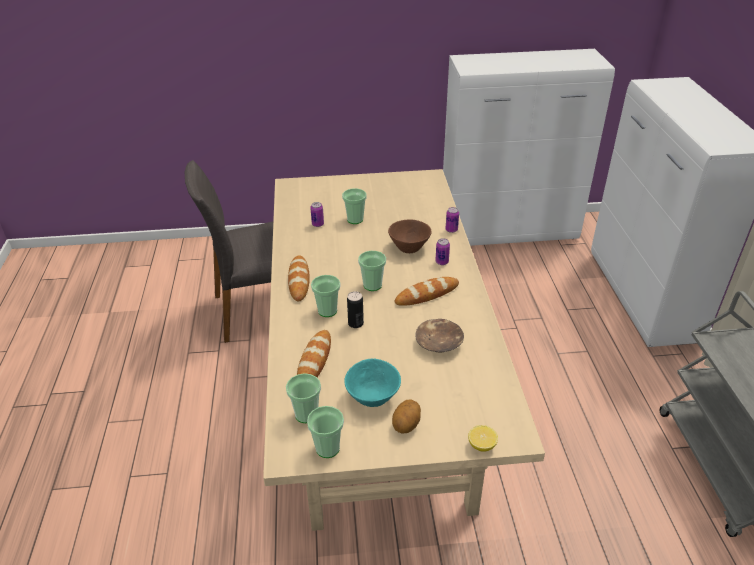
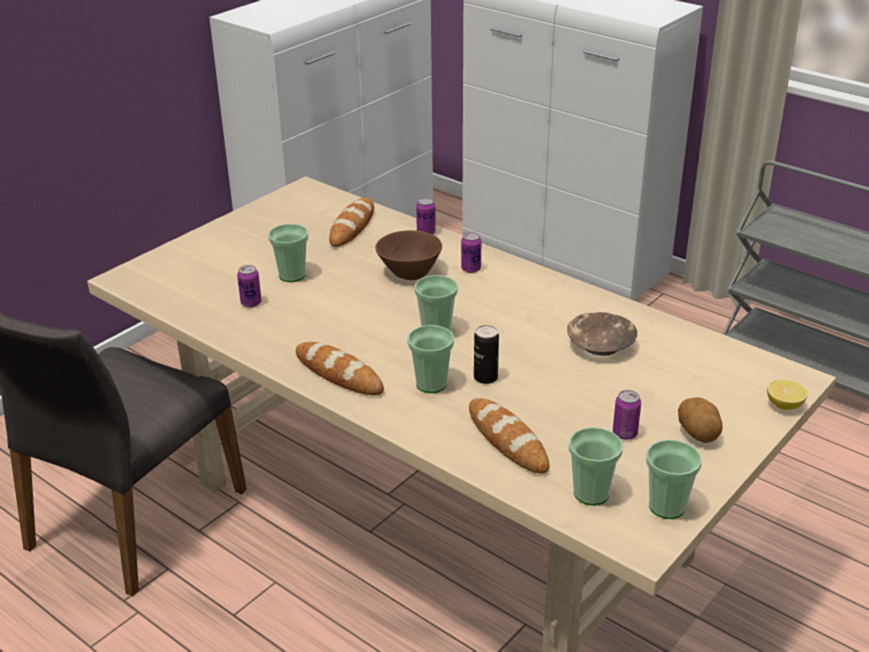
camera: 45 degrees left, 5 degrees down
turquoise bowl [344,359,401,407] -> can [613,390,641,440]
bread [395,277,459,306] -> bread moved to [329,198,374,247]

